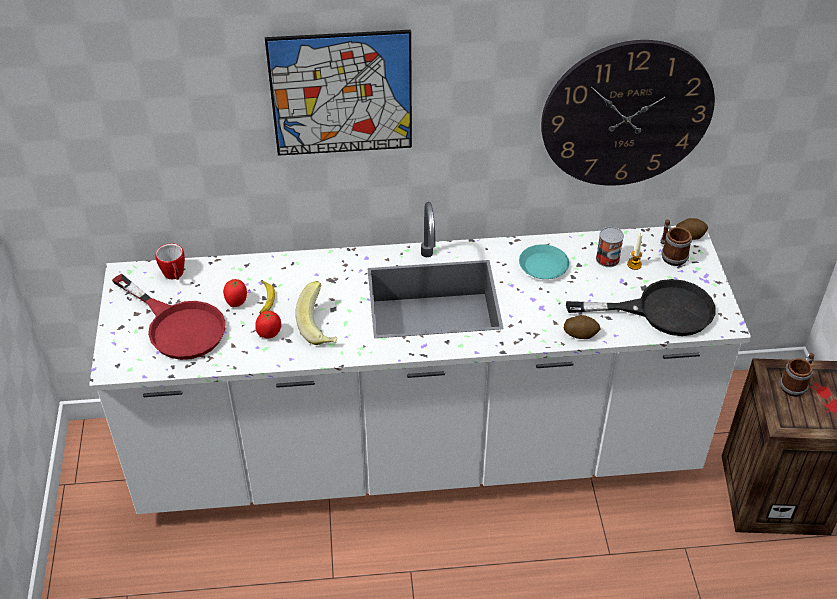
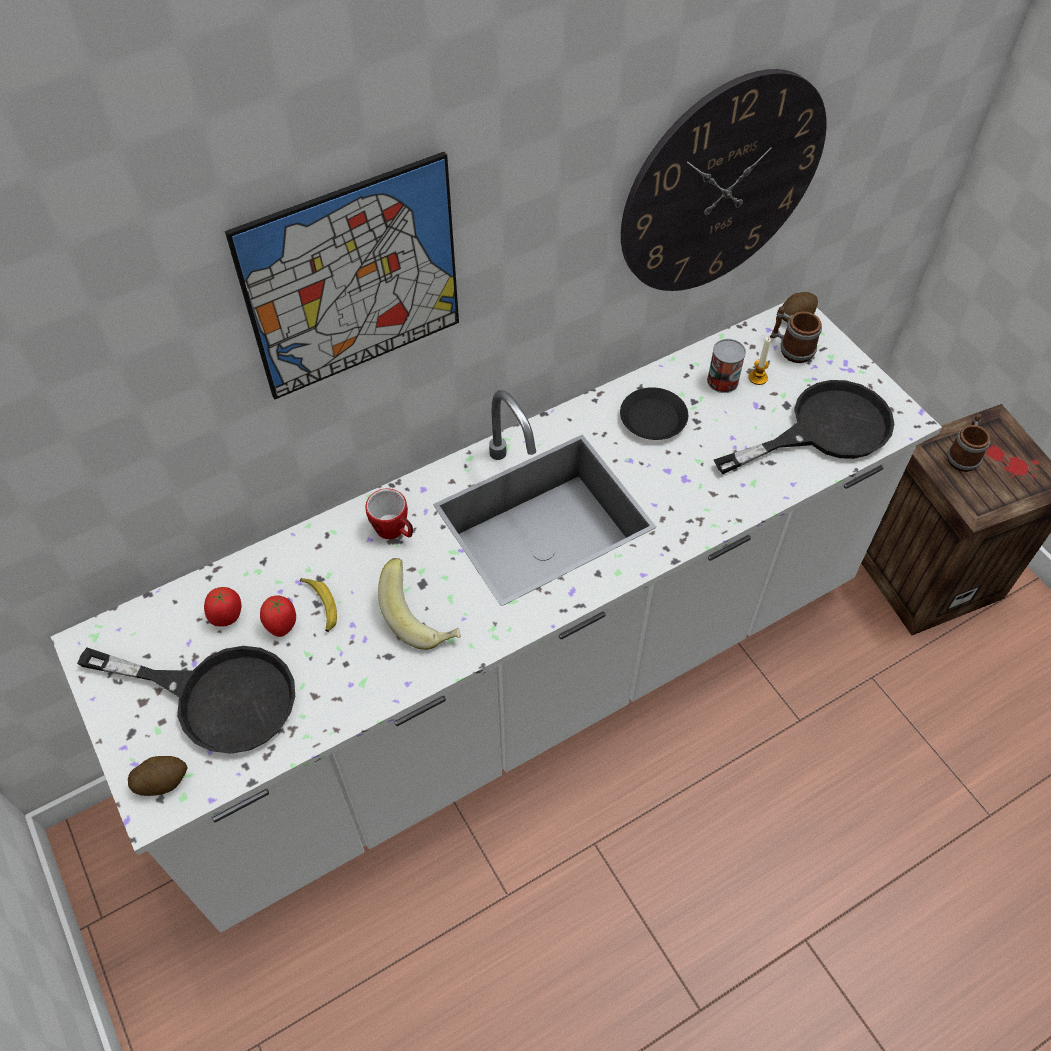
camera: 25 degrees left, 10 degrees up
red frying pan [112,274,226,360] -> black frying pan [77,646,295,753]
mug [155,243,185,280] -> mug moved to [365,488,413,539]
tomato [255,311,281,338] -> tomato moved to [204,587,241,627]
turquoise plate [519,244,569,279] -> black plate [620,387,688,440]
potato [563,315,601,339] -> potato moved to [128,756,187,796]

